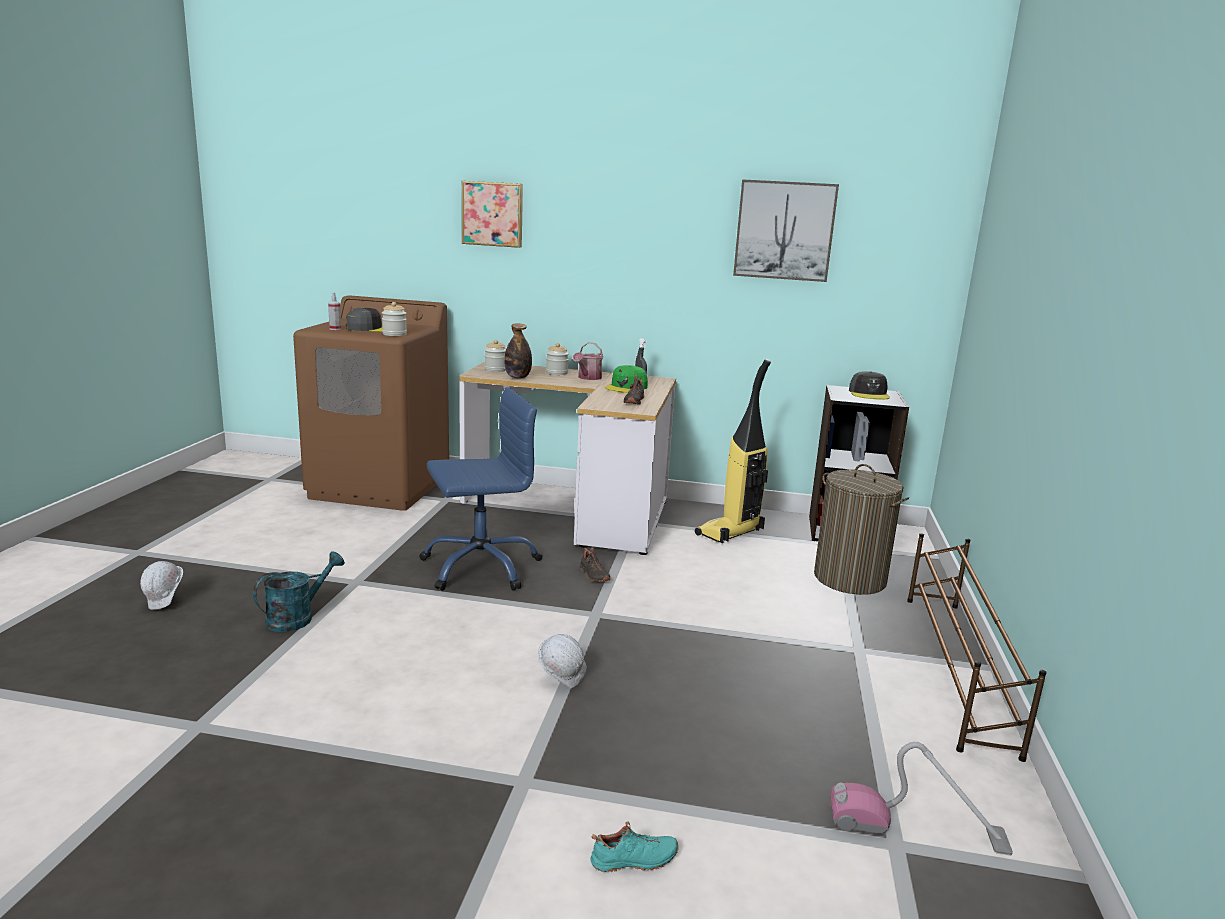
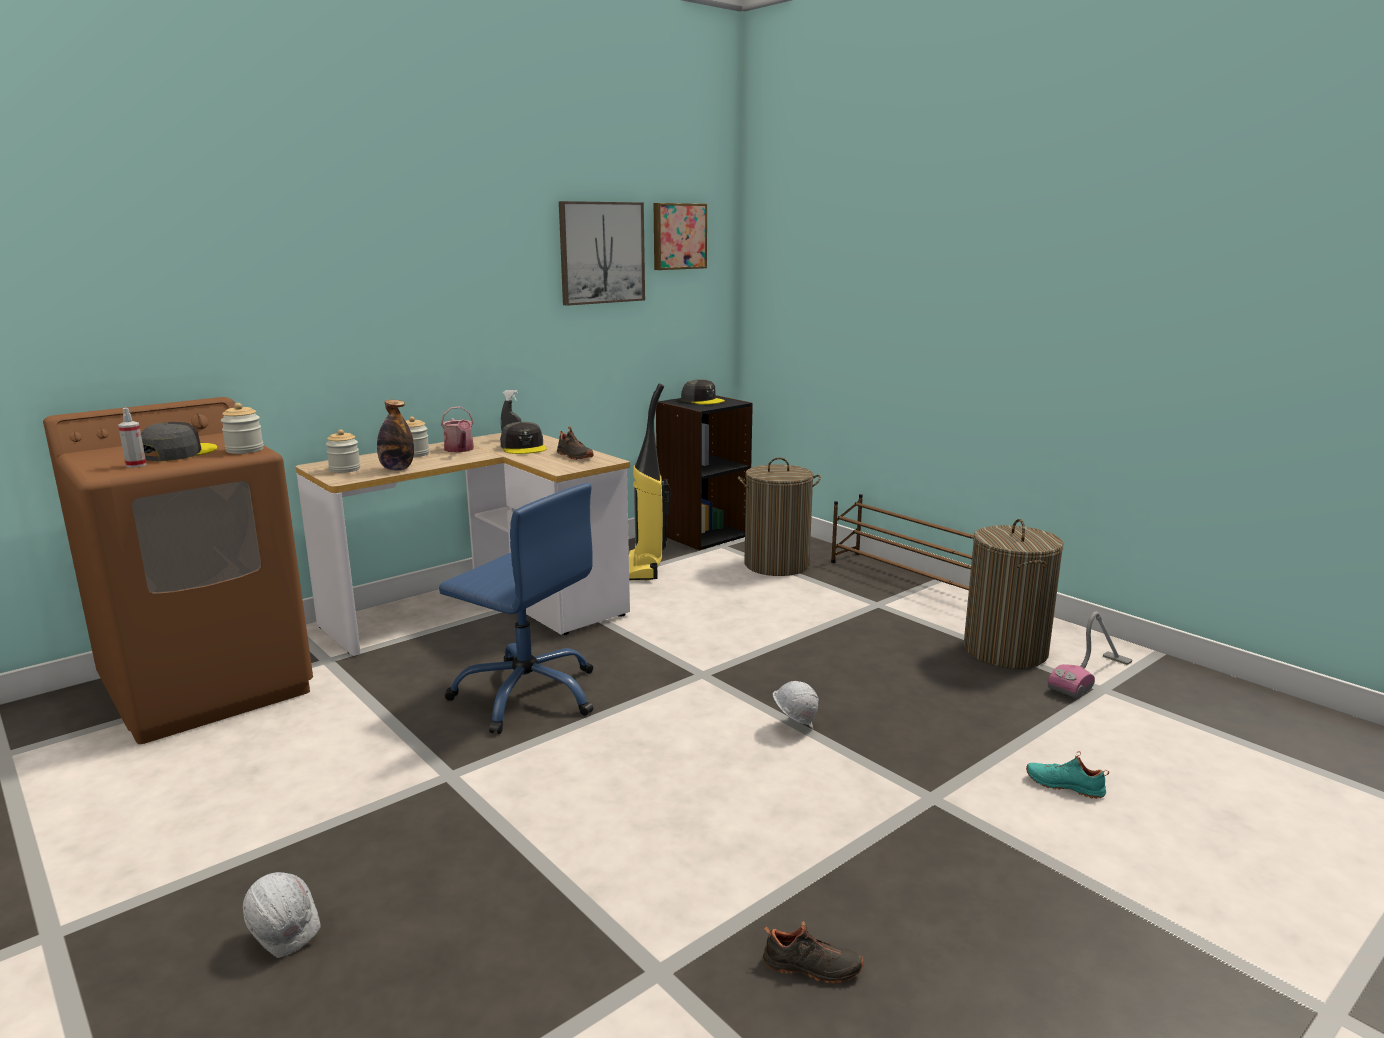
camera: 50 degrees left, 0 degrees up
turquoise watering can [253,551,345,632] -> none
blue office chair [419,387,543,591] -> blue office chair turned 105 degrees clockwise [439,483,593,734]
picture [462,181,523,248] -> picture moved to [654,203,707,270]
black shoe [580,548,610,582] -> black shoe moved to [763,921,864,983]
turquoise shoe [591,822,678,872] -> turquoise shoe turned 90 degrees counterclockwise [1026,751,1109,799]
green cap [606,365,648,393] -> grey cap [500,422,547,454]
none -> laundry basket [964,519,1064,669]

